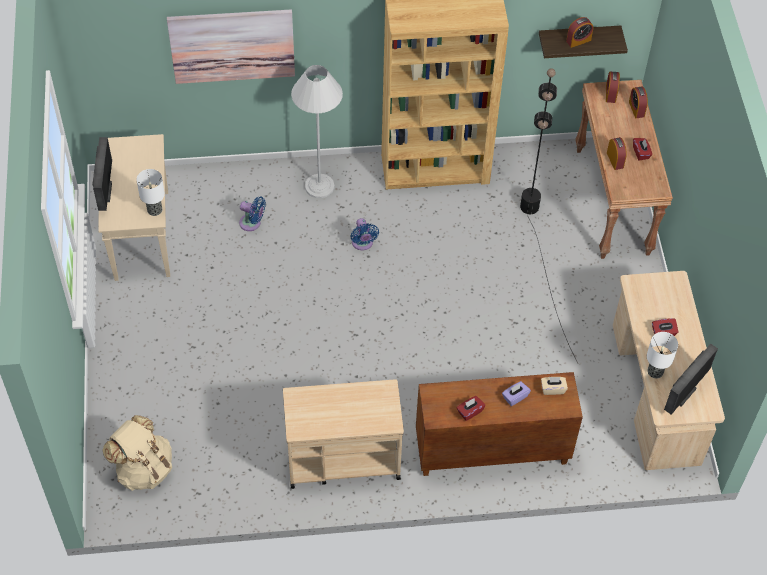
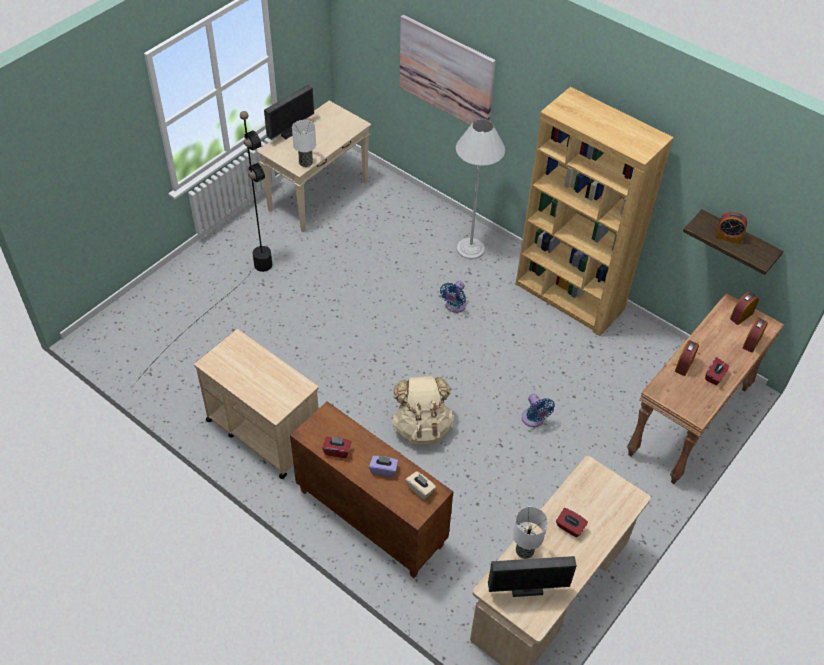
camera: 45 degrees right, 5 degrees down
beige backpack [103,415,172,491] -> beige backpack moved to [392,376,454,445]
blue fan [239,197,266,231] -> blue fan moved to [522,394,555,427]
black floor lamp [520,68,578,363] -> black floor lamp moved to [136,111,272,382]

